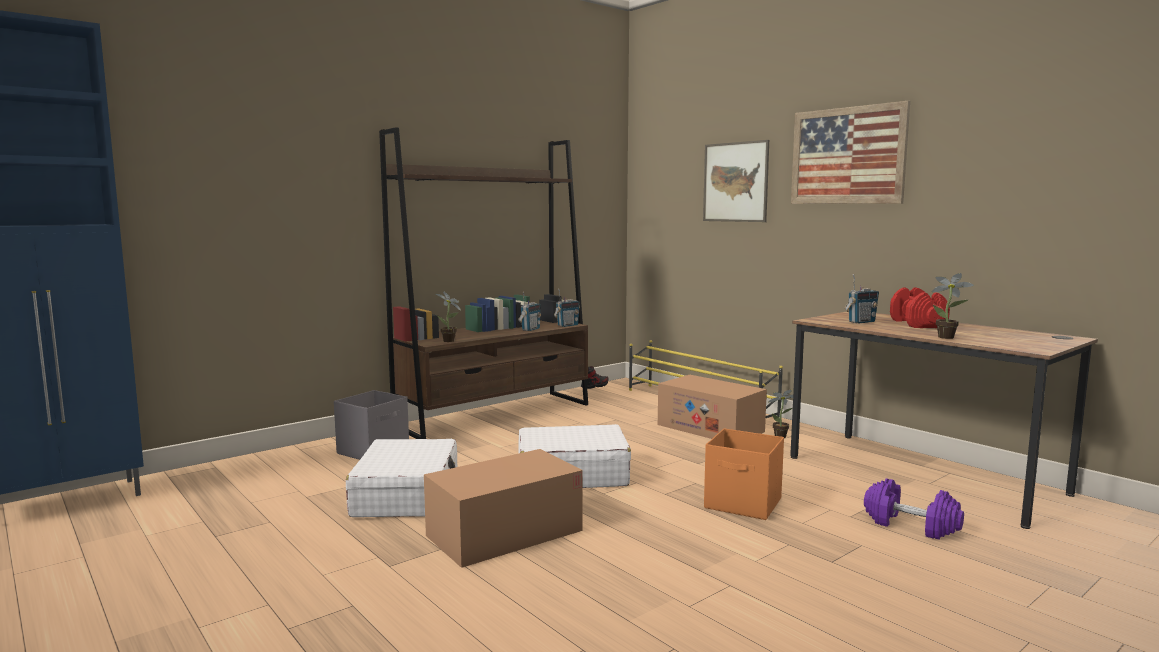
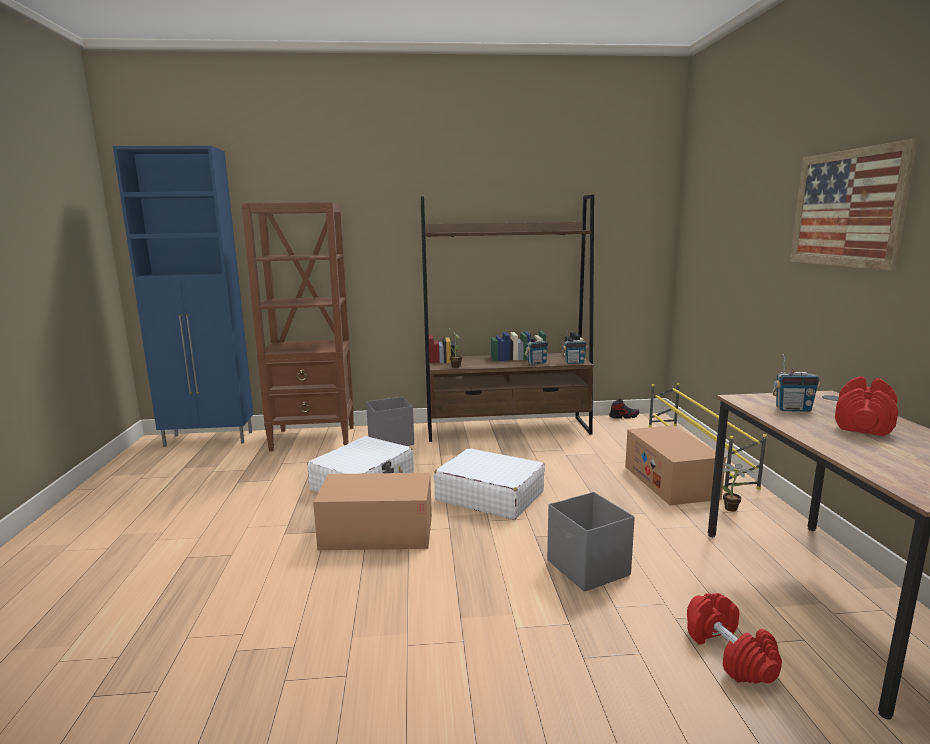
camera: 35 degrees right, 5 degrees up
picture [703,140,769,222] -> none
orange storage box [704,428,784,520] -> grey storage box [547,492,635,592]
purple dumbbell [864,478,964,540] -> red dumbbell [687,593,782,684]
potted plant [932,273,974,339] -> none
none -> brown bookcase [241,202,354,451]

